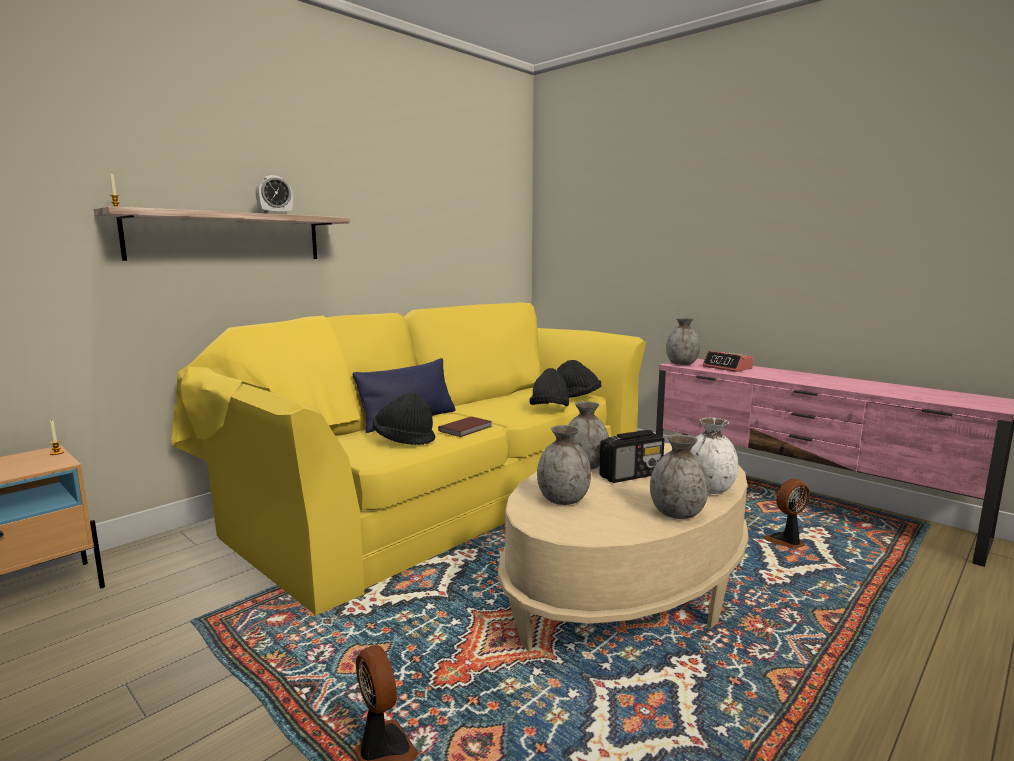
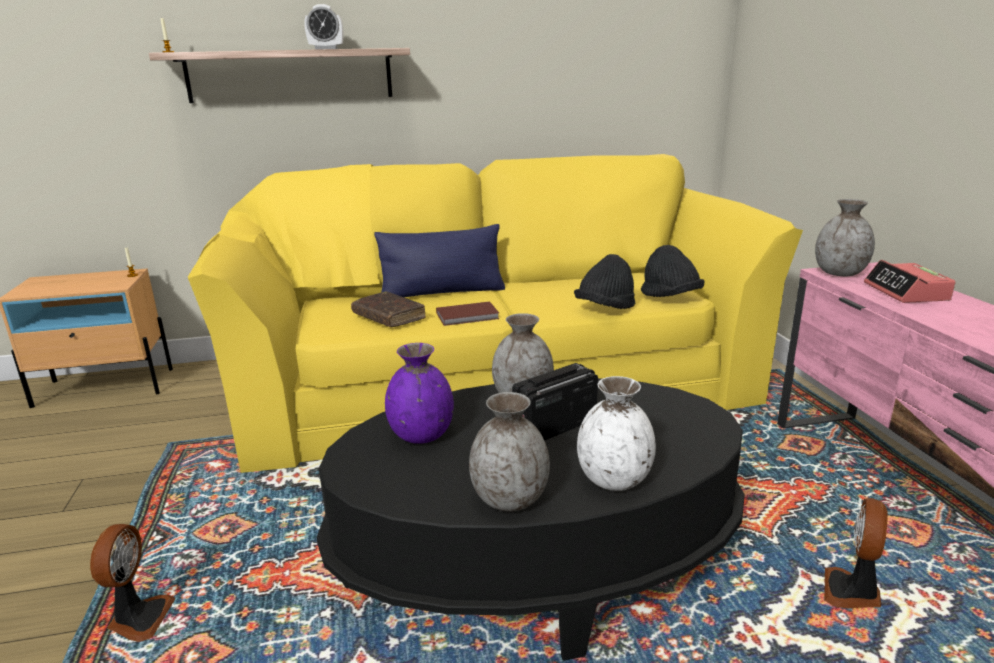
camera: 35 degrees right, 10 degrees up
black hat [373,393,435,445] -> brown book [351,291,426,327]
beige coffee table [498,443,749,651] -> black coffee table [316,378,745,661]
grey vase [537,425,591,505] -> purple vase [385,343,454,444]
radio [599,430,664,483] -> radio turned 135 degrees clockwise [512,363,598,441]
fan [763,479,810,549] -> fan turned 75 degrees counterclockwise [824,498,888,608]

